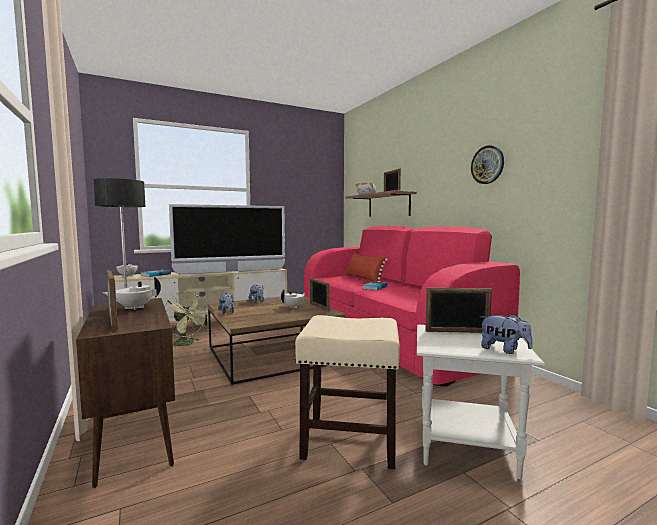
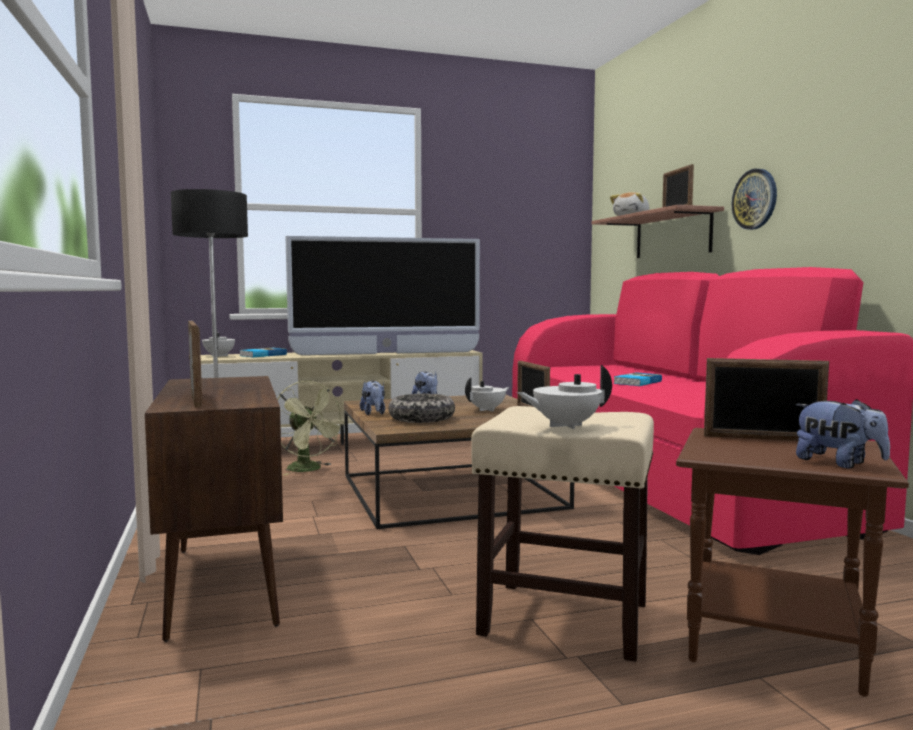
camera: 10 degrees right, 0 degrees up
white teapot [102,277,161,310] -> white teapot moved to [517,365,612,429]
red pillow [346,253,388,282] -> none
white side table [417,325,545,480] -> brown side table [676,428,909,697]
wall clock [471,145,504,184] -> wall clock moved to [732,169,777,230]
none -> bowl [388,394,455,423]

